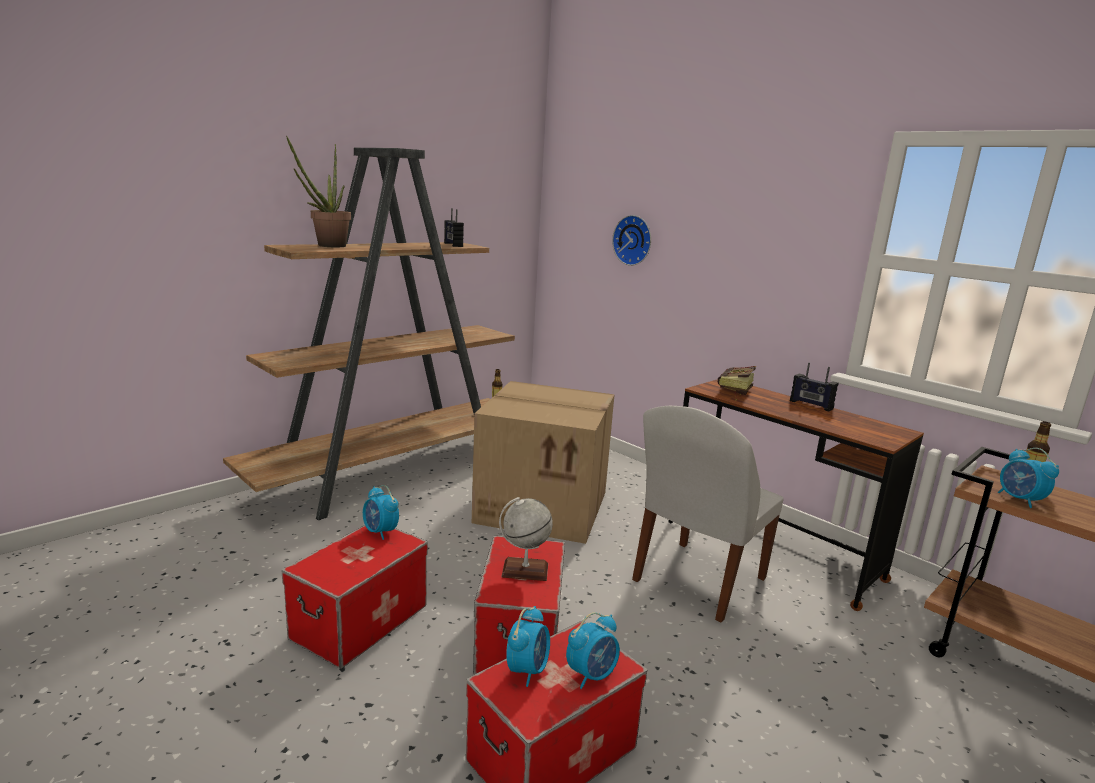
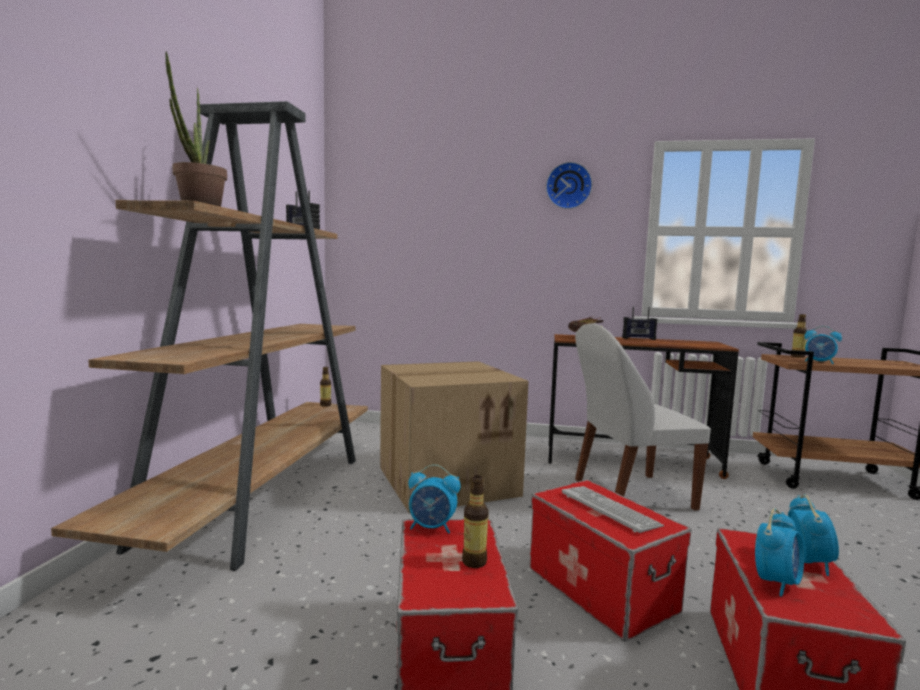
camera: 35 degrees left, 10 degrees down
globe [499,497,553,581] -> keyboard [562,486,664,533]
alarm clock [506,606,550,687] -> alarm clock turned 60 degrees clockwise [755,508,804,597]
wall clock [612,215,651,266] -> wall clock moved to [546,162,593,209]
white chair [632,406,784,623] -> white chair turned 75 degrees clockwise [575,323,711,510]
none -> bottle [462,475,489,568]

